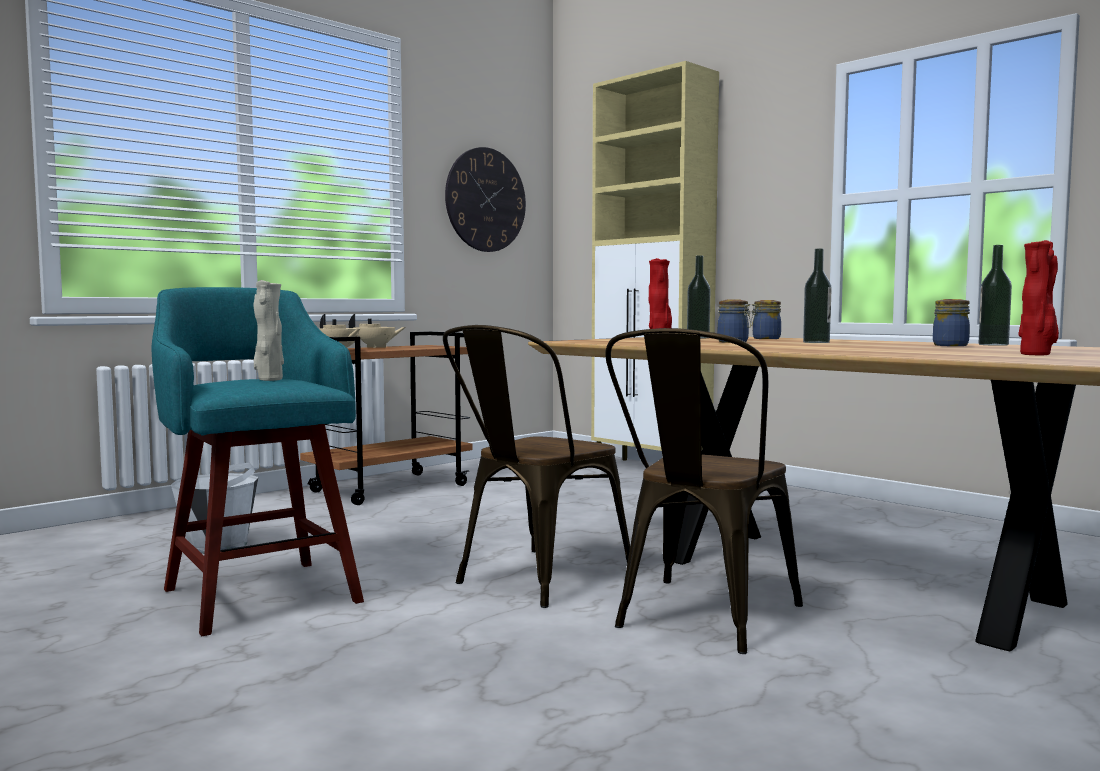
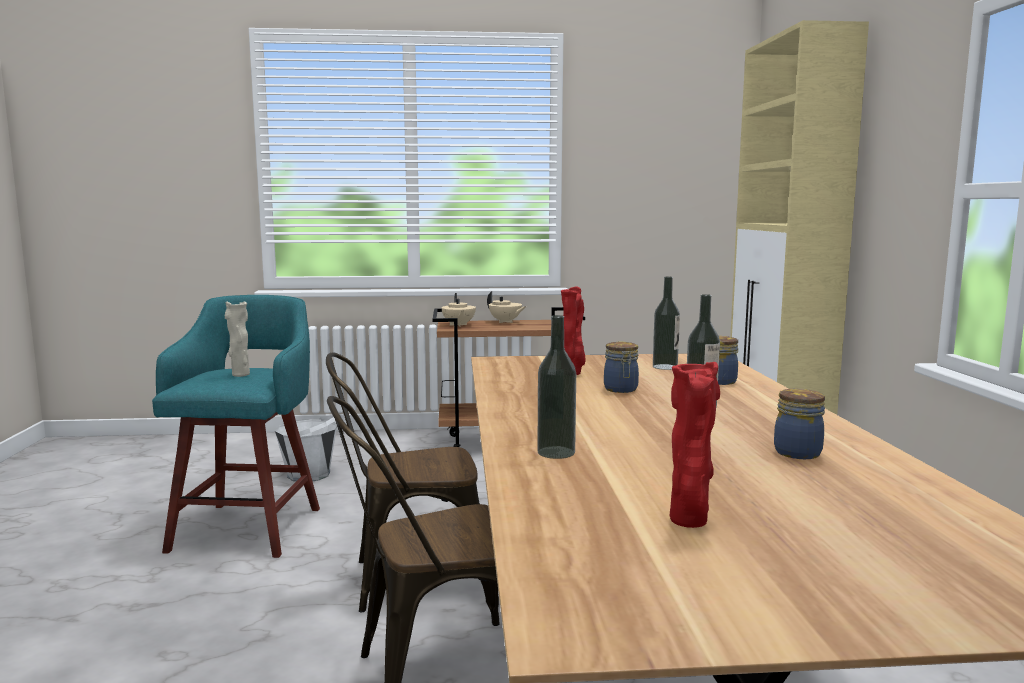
camera: 40 degrees right, 5 degrees up
wall clock [445,147,526,252] -> none
bottle [979,245,1012,346] -> bottle moved to [537,315,576,459]

